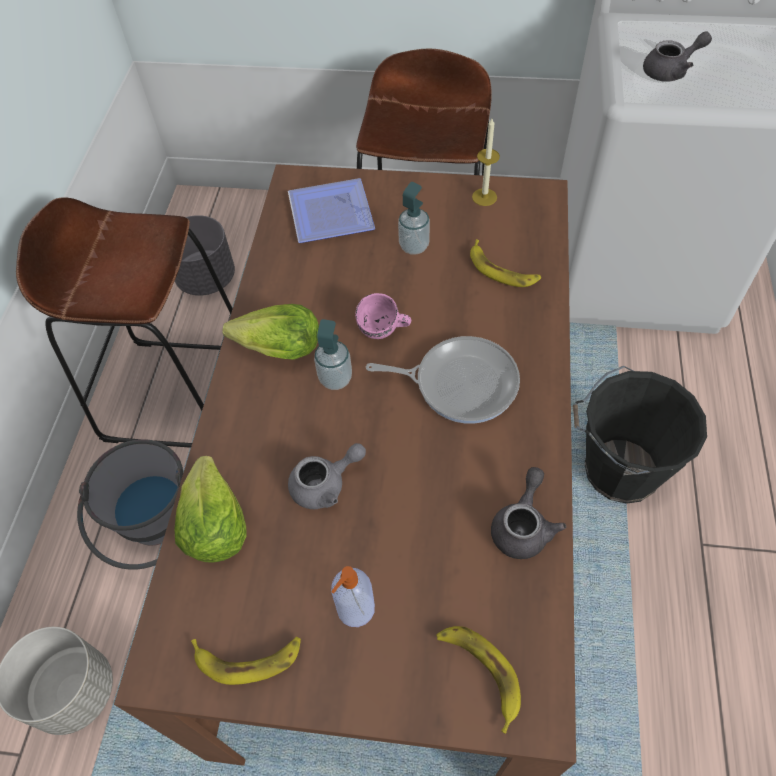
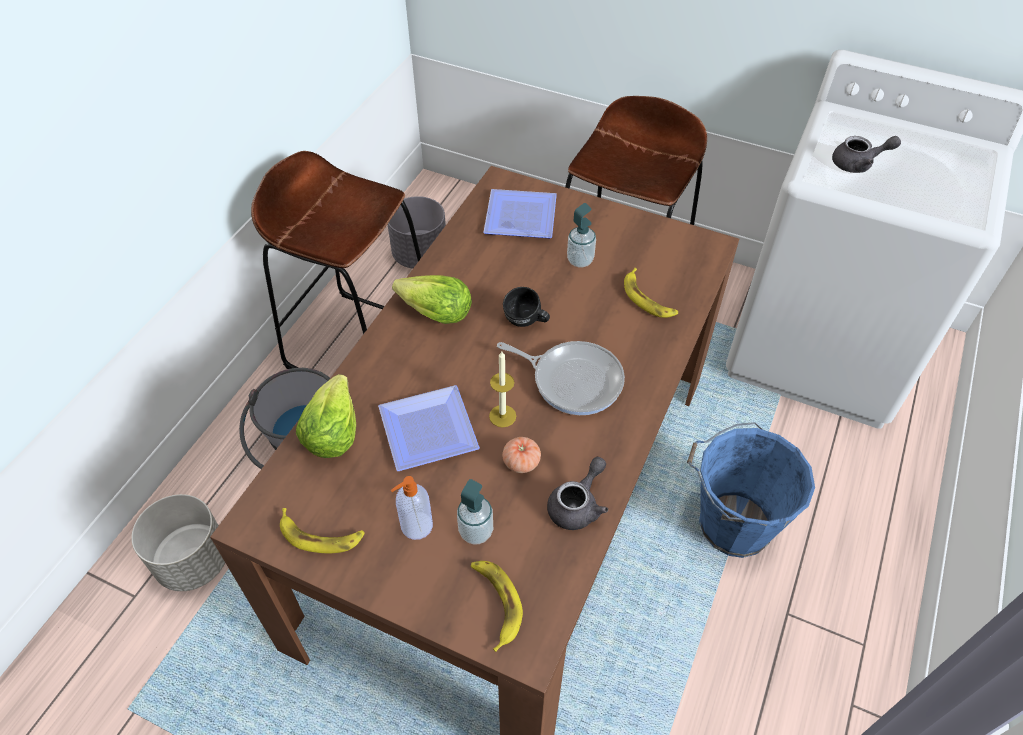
camera: 15 degrees right, 5 degrees down
grey teapot [288,443,366,509] -> plate [378,385,480,471]
soap dispenser [314,319,352,390] -> soap dispenser moved to [457,479,493,545]
pink mug [355,293,411,339] -> black mug [503,287,550,327]
candle [472,119,500,206] -> candle moved to [489,351,516,427]
black bucket [573,366,707,504] -> blue bucket [687,422,815,558]
none -> tomato [502,437,541,473]

